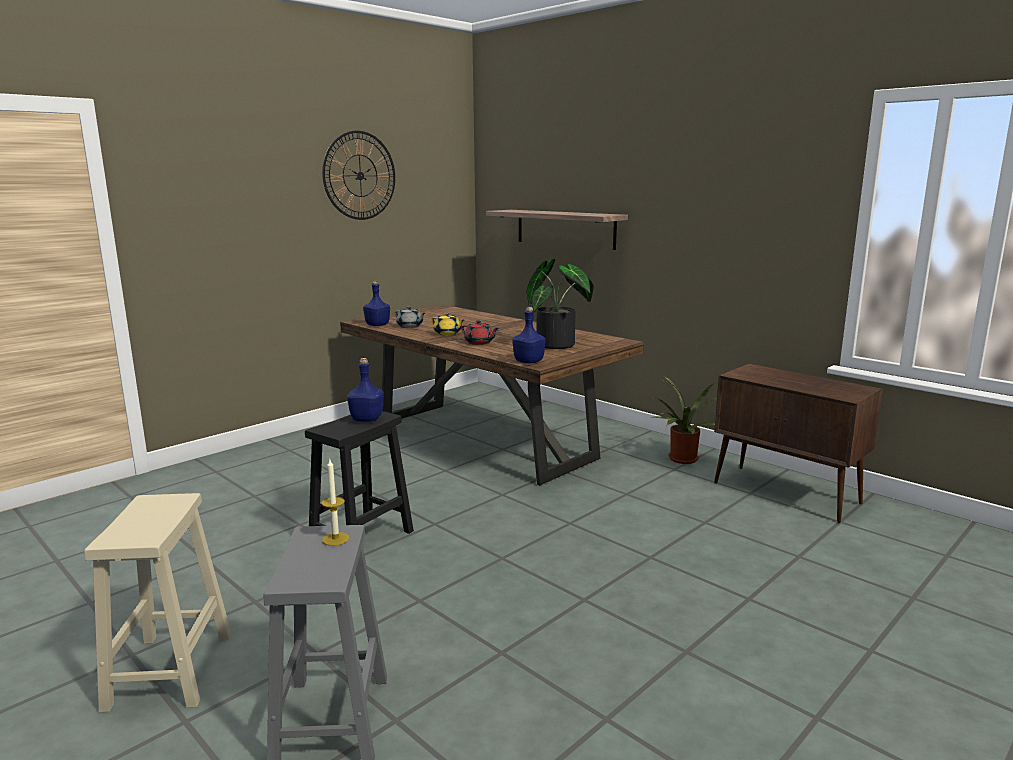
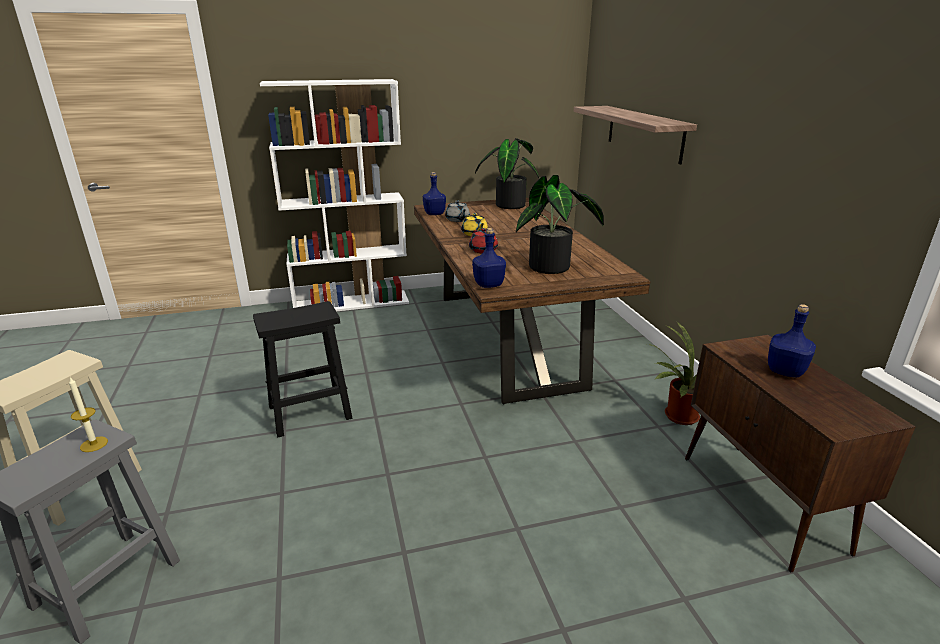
camera: 30 degrees right, 10 degrees up
wall clock [322,131,395,220] -> none
blue bottle [347,358,384,422] -> blue bottle moved to [768,304,816,378]
none -> white bookcase [260,79,409,311]
none -> potted plant [475,138,539,209]

